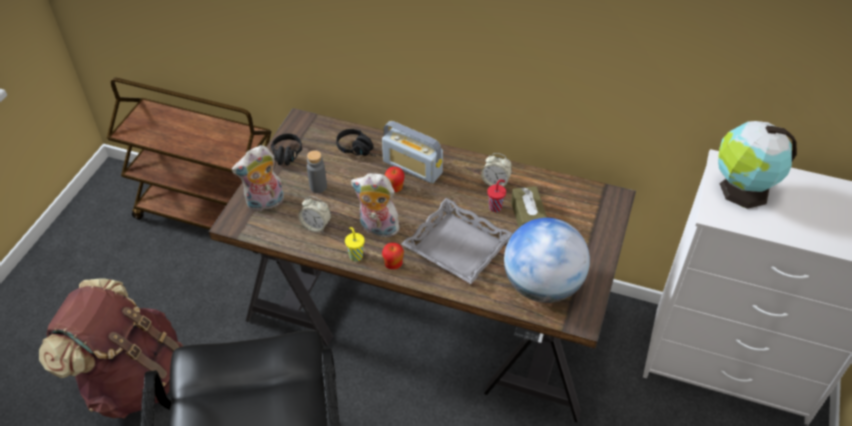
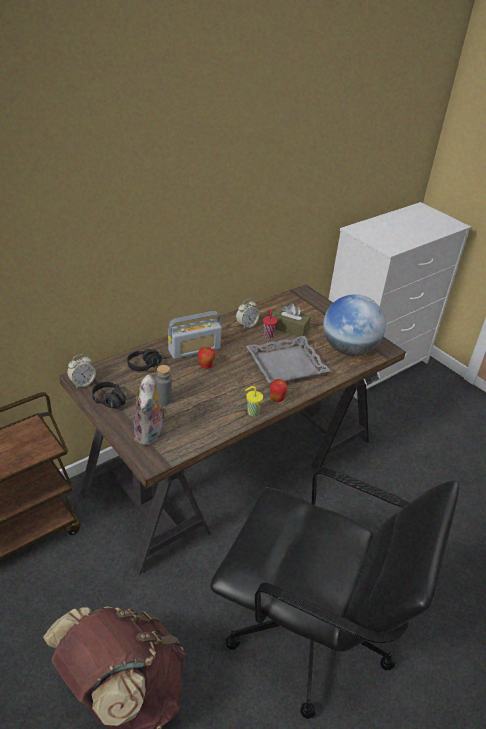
camera: 60 degrees left, 10 degrees down
alarm clock [298,196,331,233] -> alarm clock moved to [67,354,96,389]
plush toy [351,173,404,238] -> none
globe [718,121,797,209] -> none

